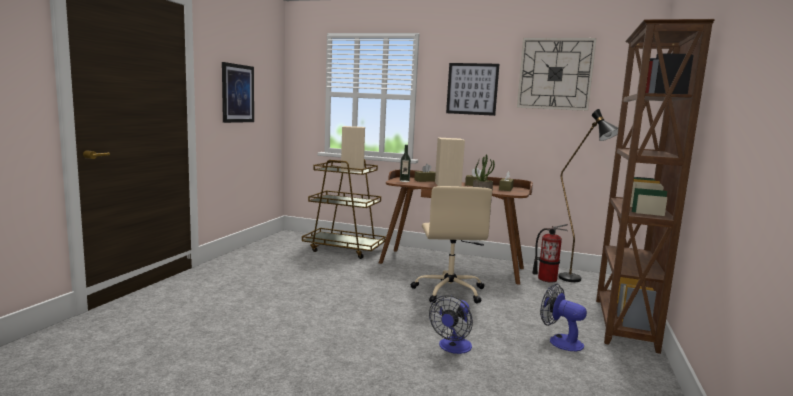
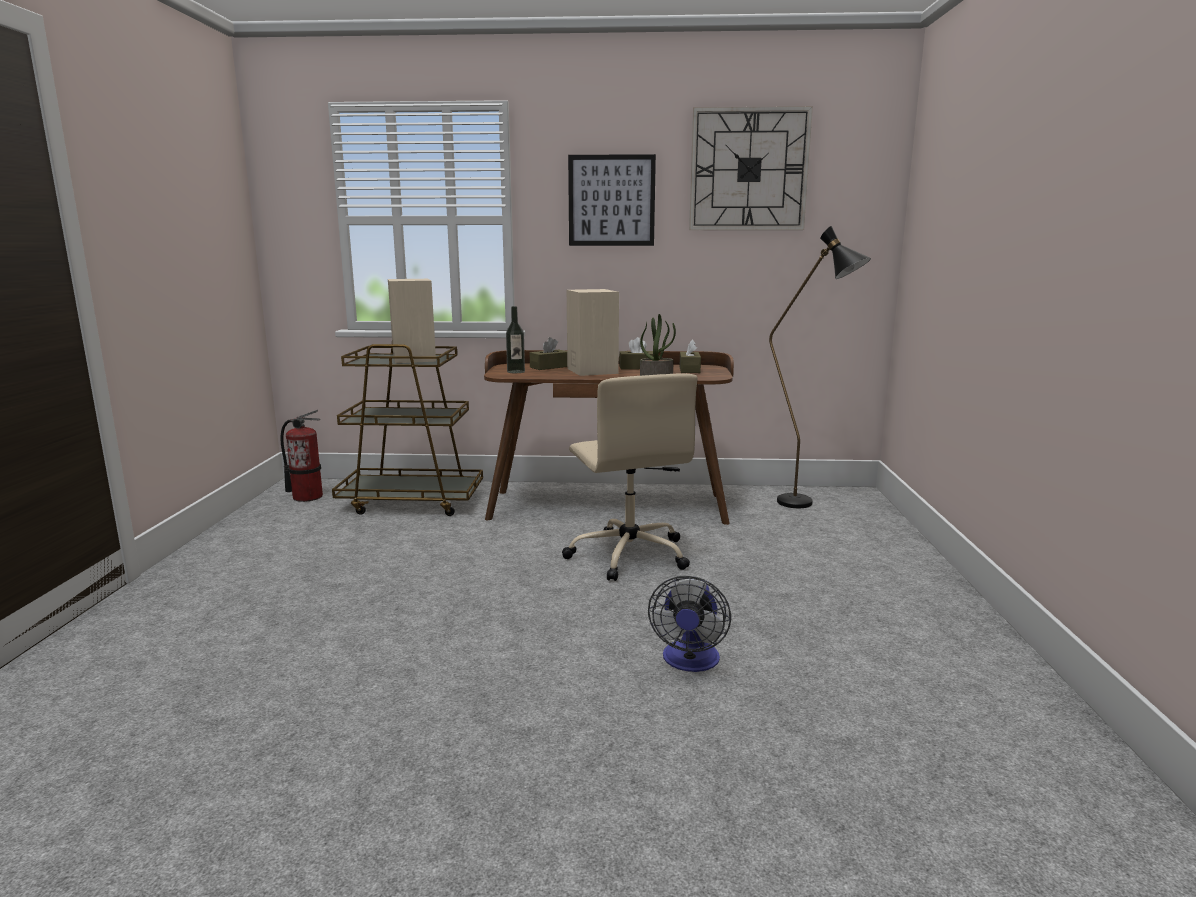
camera: 15 degrees left, 5 degrees up
picture [222,62,254,123] -> none
fire extinguisher [532,224,568,282] -> fire extinguisher moved to [281,410,323,502]
fan [540,284,587,351] -> none
brown bookcase [596,19,715,354] -> none

